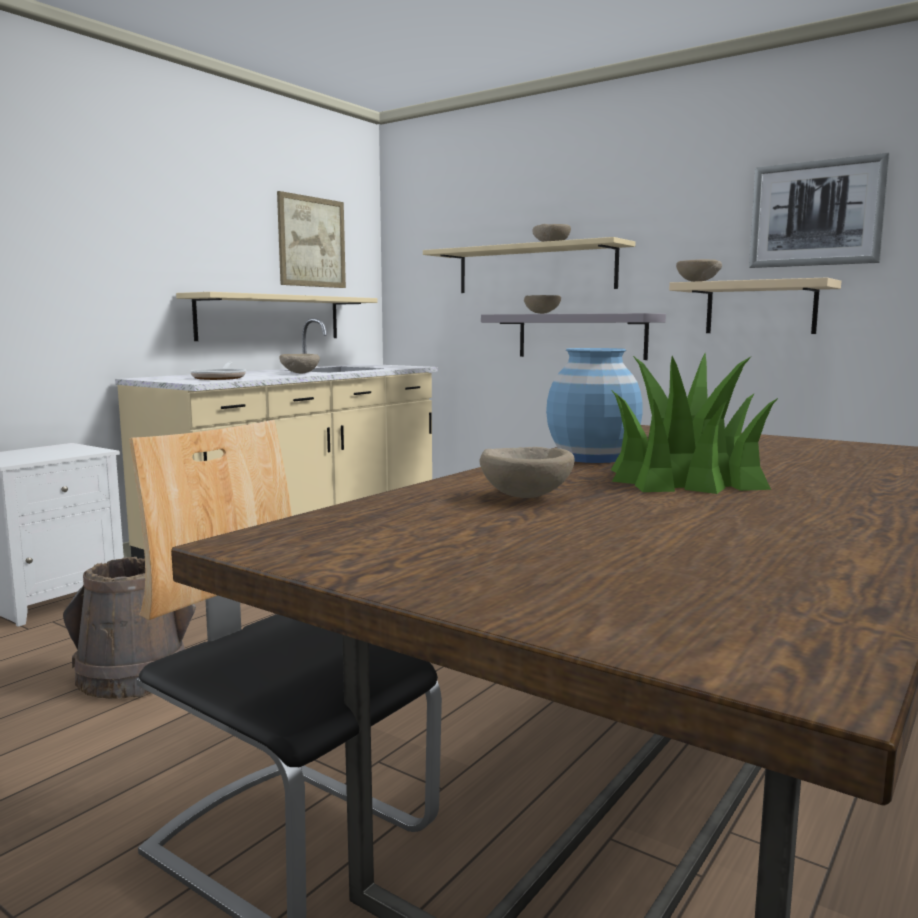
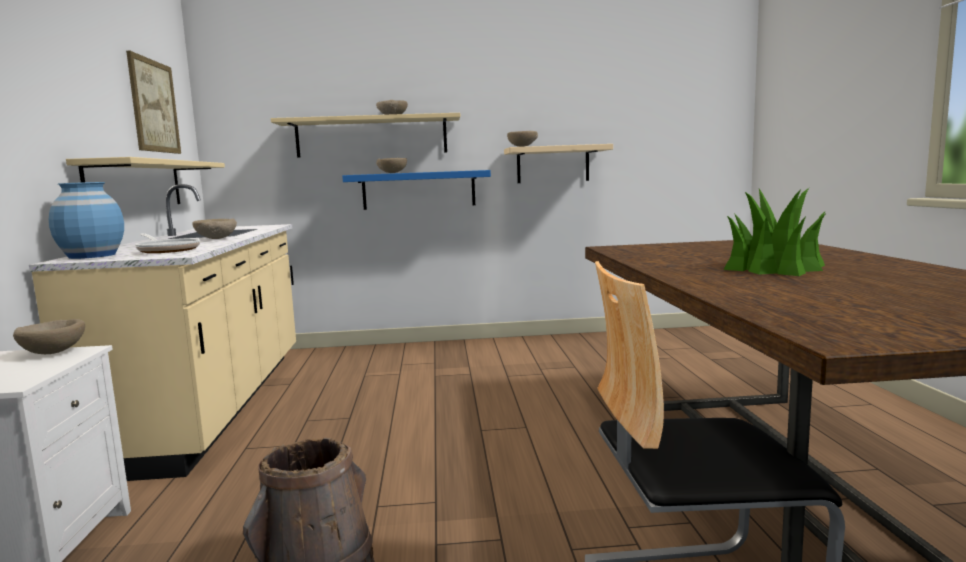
camera: 40 degrees left, 0 degrees up
beige bowl [479,447,575,498] -> beige bowl moved to [13,319,85,354]
grey shelf [481,313,666,360] -> blue shelf [342,170,491,210]
blue vase [546,348,643,463] -> blue vase moved to [49,182,124,259]
picture [749,153,890,268] -> none

